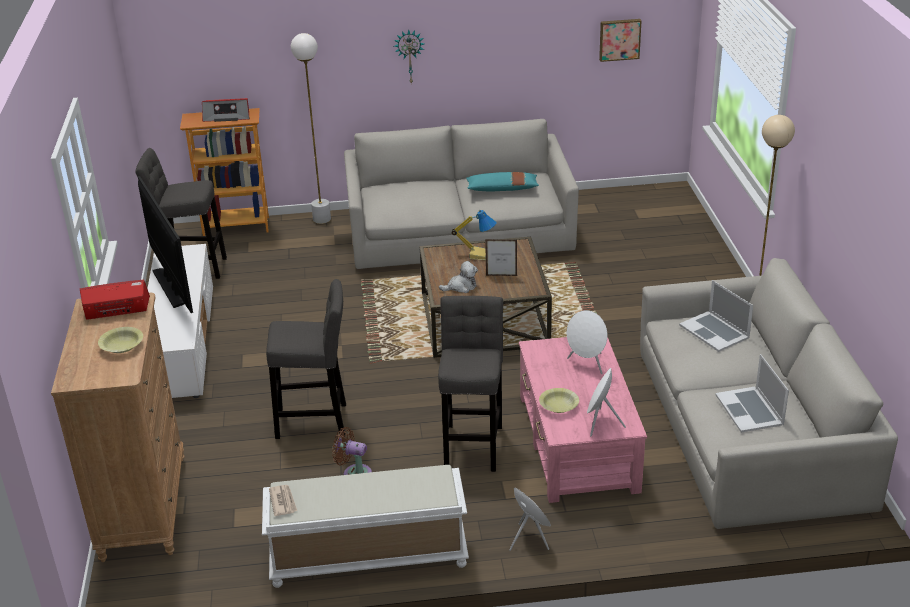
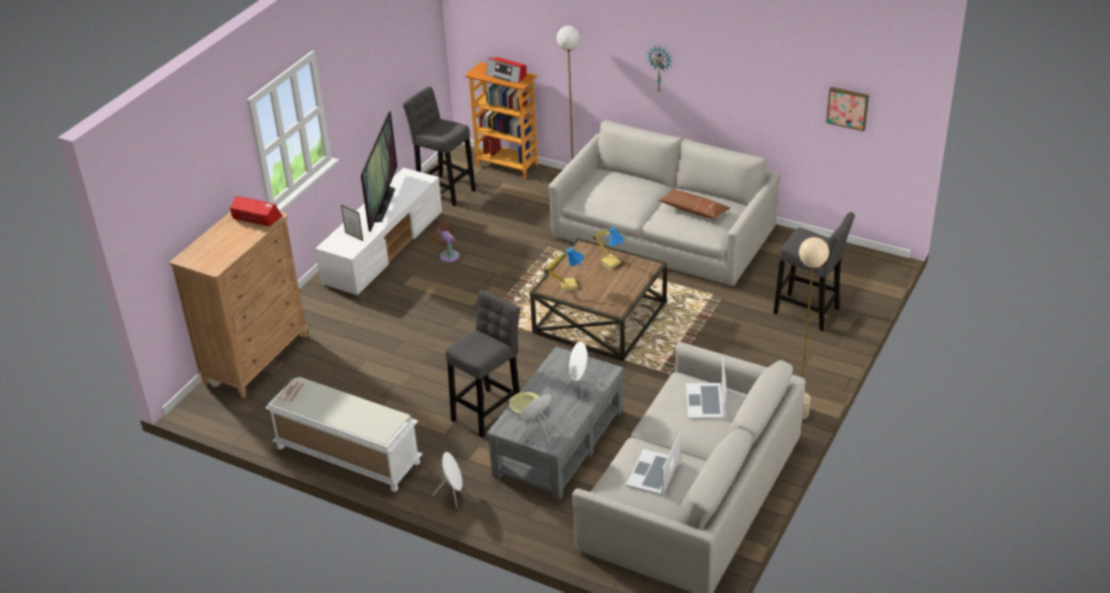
camera: 35 degrees right, 5 degrees up
yellow bowl [98,327,143,353] -> none
grey stool [266,279,346,439] -> grey stool moved to [773,212,855,331]
brown fan [332,427,372,475] -> brown fan moved to [431,221,460,262]
plush toy [439,261,478,293] -> table lamp [544,247,584,291]
turquoise pillow [466,172,539,191] -> brown pillow [658,190,730,219]
picture frame [485,239,517,276] -> picture frame moved to [341,205,364,242]
pink coffee table [519,337,647,503] -> grey coffee table [486,347,624,500]

